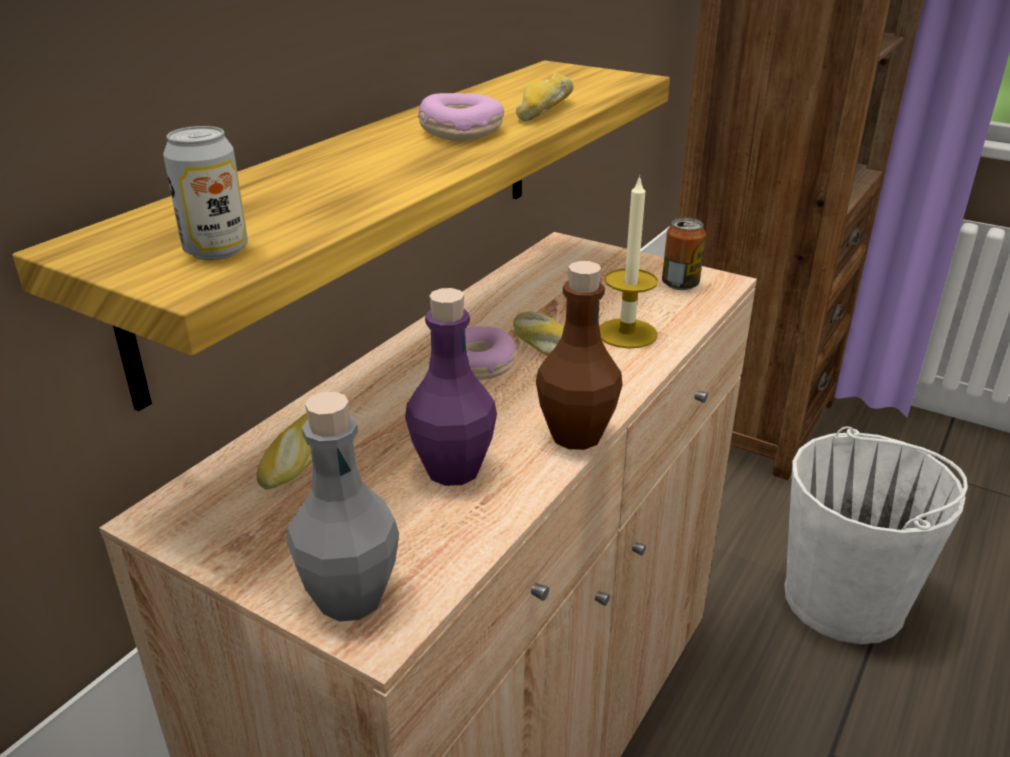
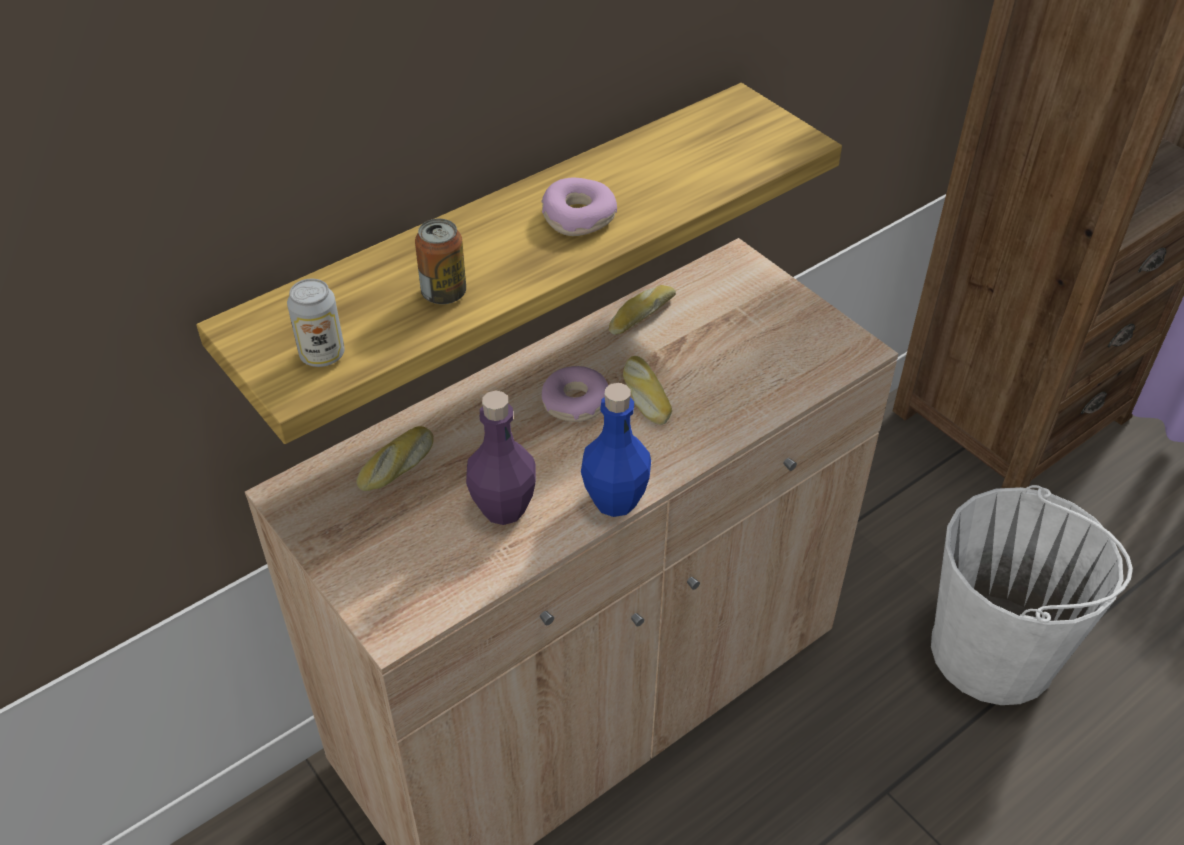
camera: 20 degrees right, 15 degrees up
grey bottle [287,392,399,622] -> none
bread [516,73,574,121] -> bread moved to [609,285,676,335]
brown bottle [536,261,623,450] -> blue bottle [581,383,651,517]
candle [599,175,658,349] -> none
can [662,217,706,290] -> can moved to [415,219,466,304]

